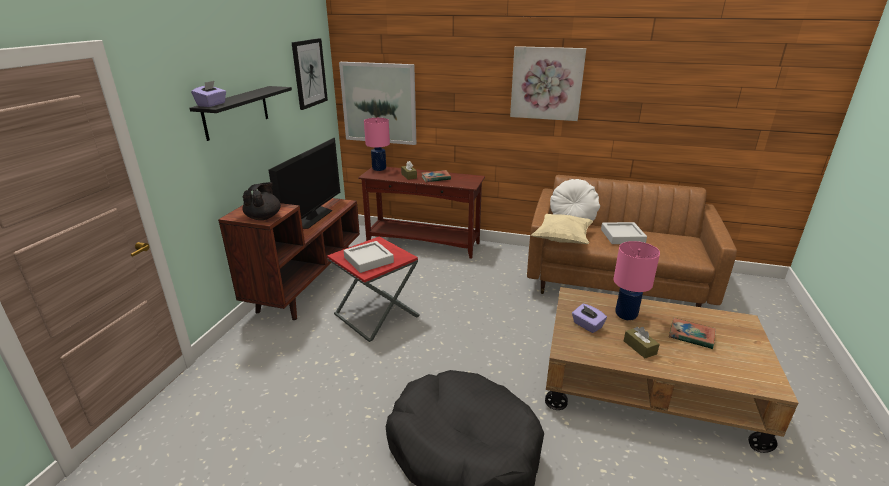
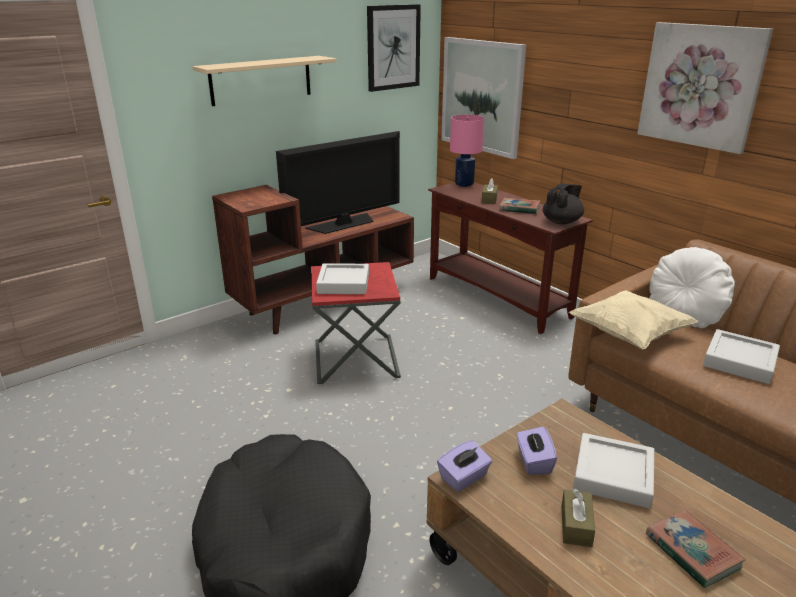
camera: 35 degrees right, 0 degrees up
black shelf [189,86,292,141] -> beige shelf [192,56,336,106]
purple tissue box [191,81,226,107] -> purple tissue box moved to [437,441,492,492]
black teapot [242,182,281,220] -> black teapot moved to [543,183,584,224]
pink table lamp [613,241,660,320] -> grey tray [573,433,654,508]

